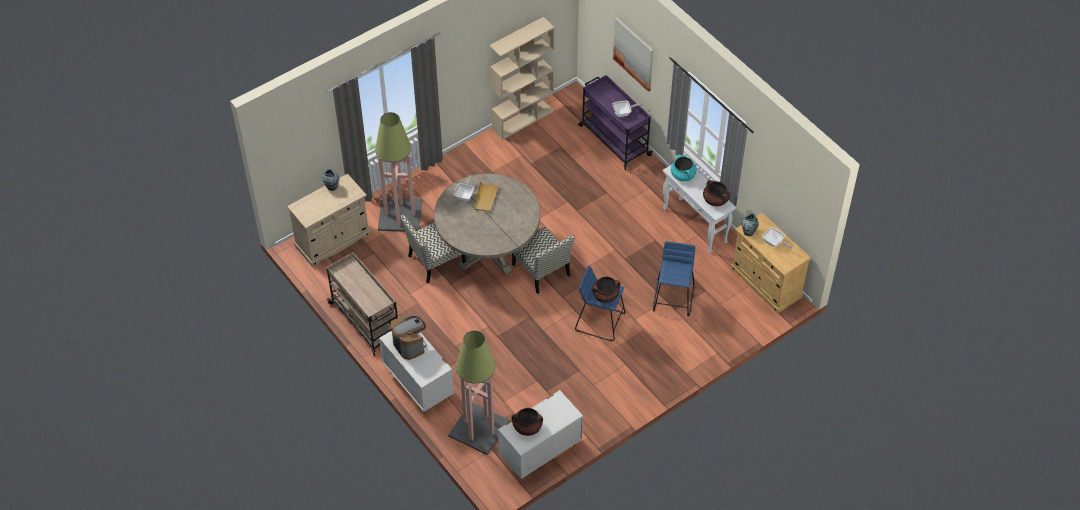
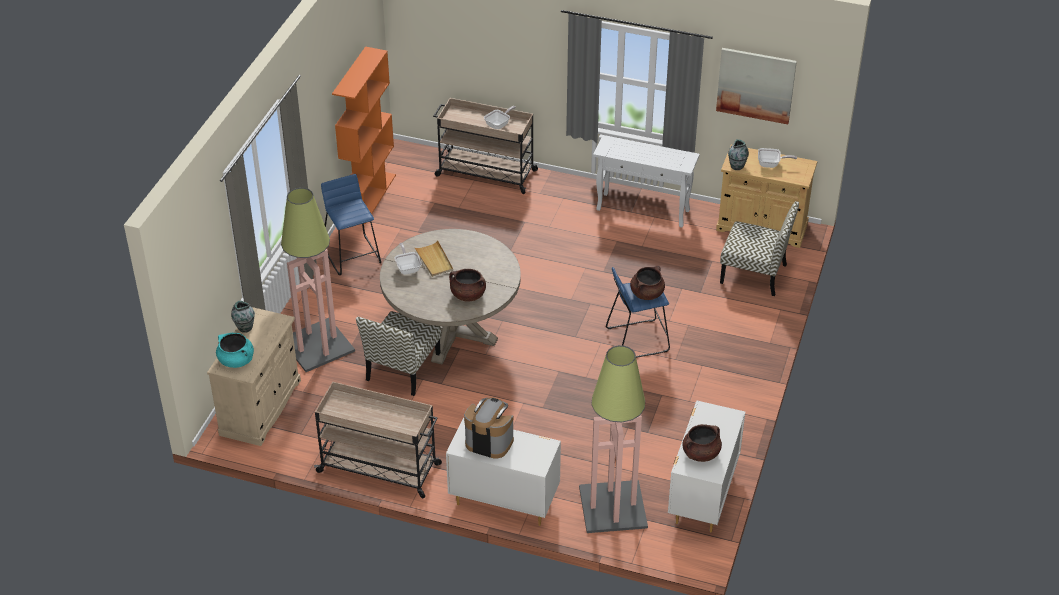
camera: 35 degrees left, 10 degrees down
beige bookcase [489,17,555,140] -> orange bookcase [332,47,396,224]
chair [512,227,575,294] -> chair moved to [720,201,799,296]
purple cart [578,75,653,170] -> beige cart [433,98,539,194]
picture [613,17,653,92] -> picture moved to [716,48,797,124]
blue stool [653,241,695,316] -> blue stool moved to [321,174,381,275]
turquoise cooking pot [671,155,697,181] -> turquoise cooking pot moved to [216,333,254,368]
brown cooking pot [703,180,729,206] -> brown cooking pot moved to [449,269,486,302]

